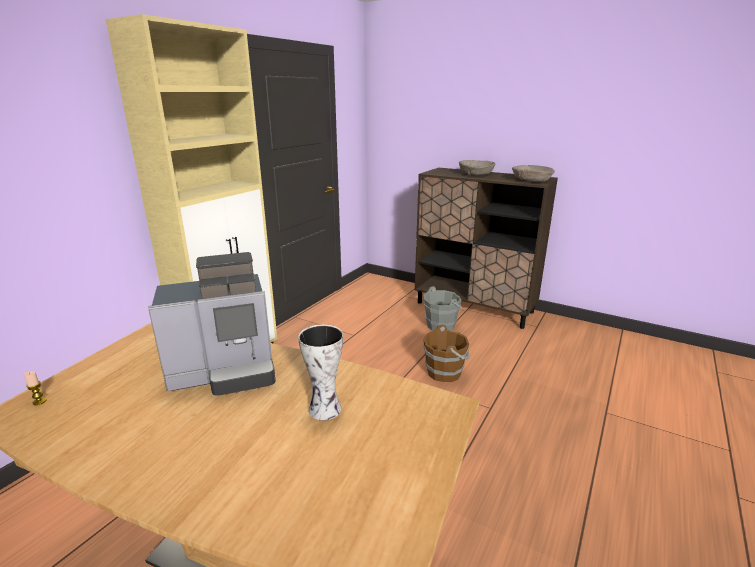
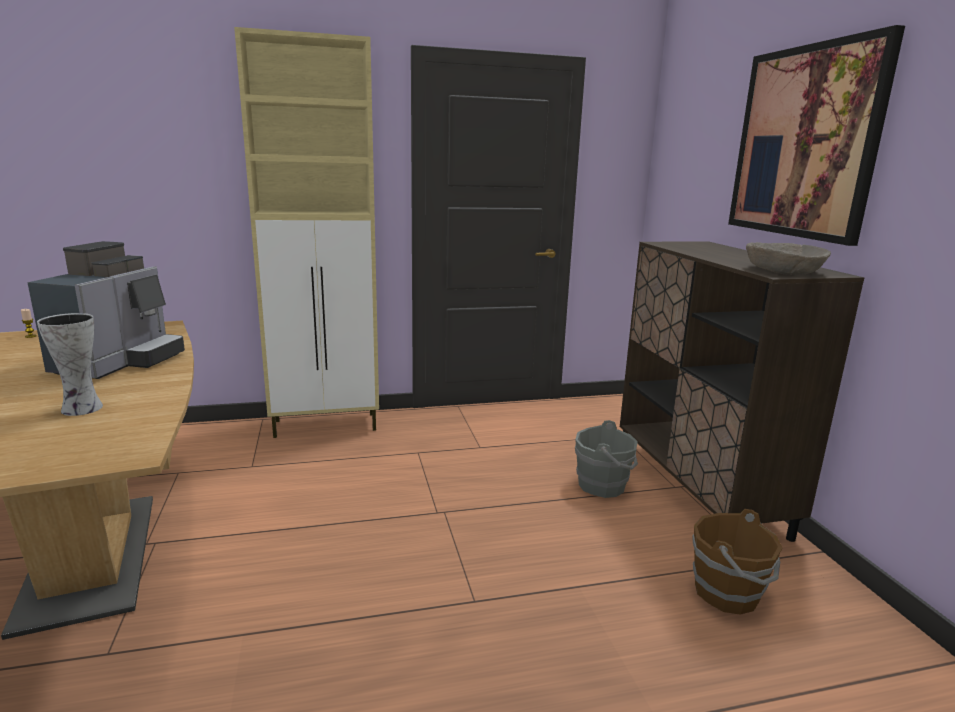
camera: 45 degrees right, 5 degrees down
coffee machine [148,252,276,396] -> coffee machine turned 105 degrees counterclockwise [27,241,185,379]
brown bucket [423,325,469,382] -> brown bucket moved to [692,509,782,615]
beige bowl [459,160,495,176] -> none
none -> picture [728,25,905,246]

